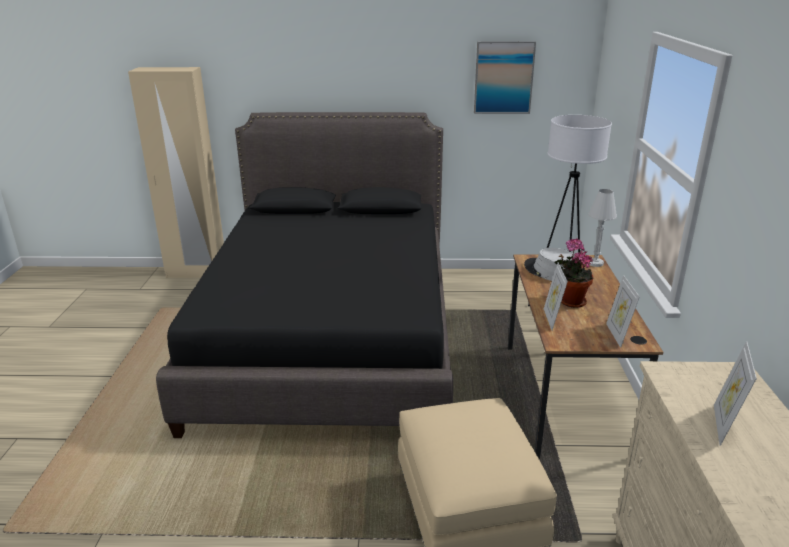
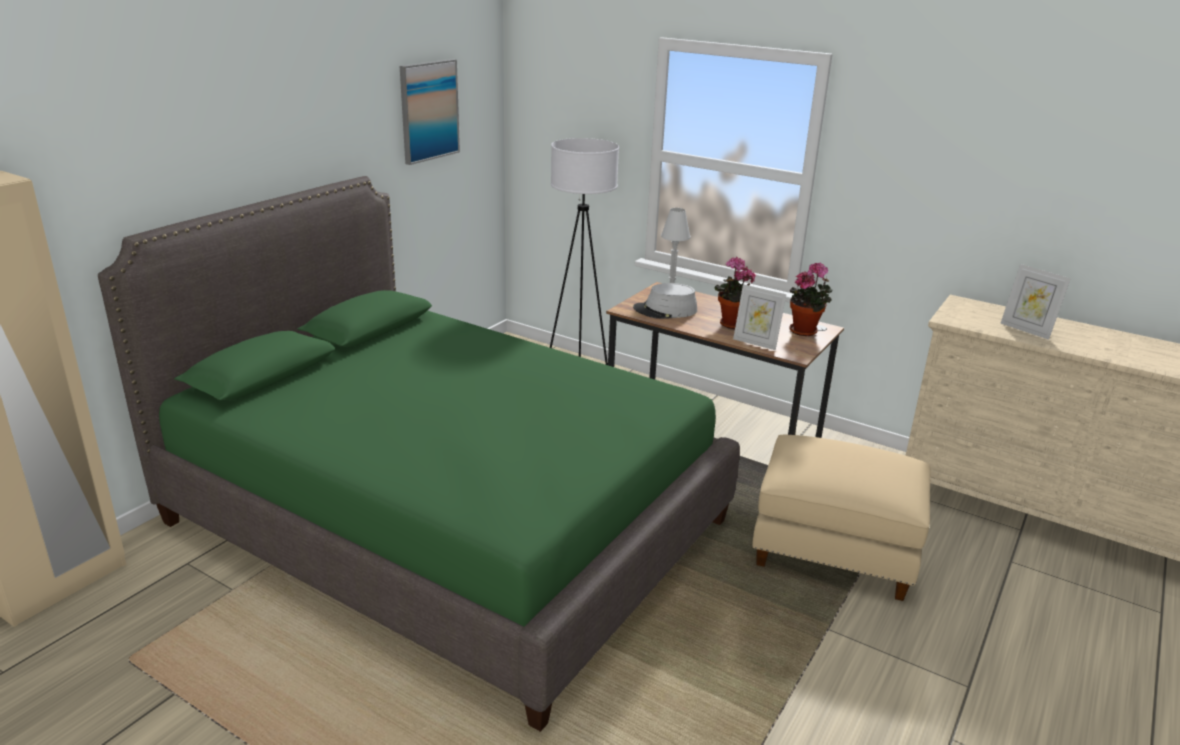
camera: 60 degrees left, 0 degrees up
black bed [156,112,453,438] -> green bed [98,176,740,732]
picture frame [606,275,640,348] -> potted plant [789,262,833,336]

